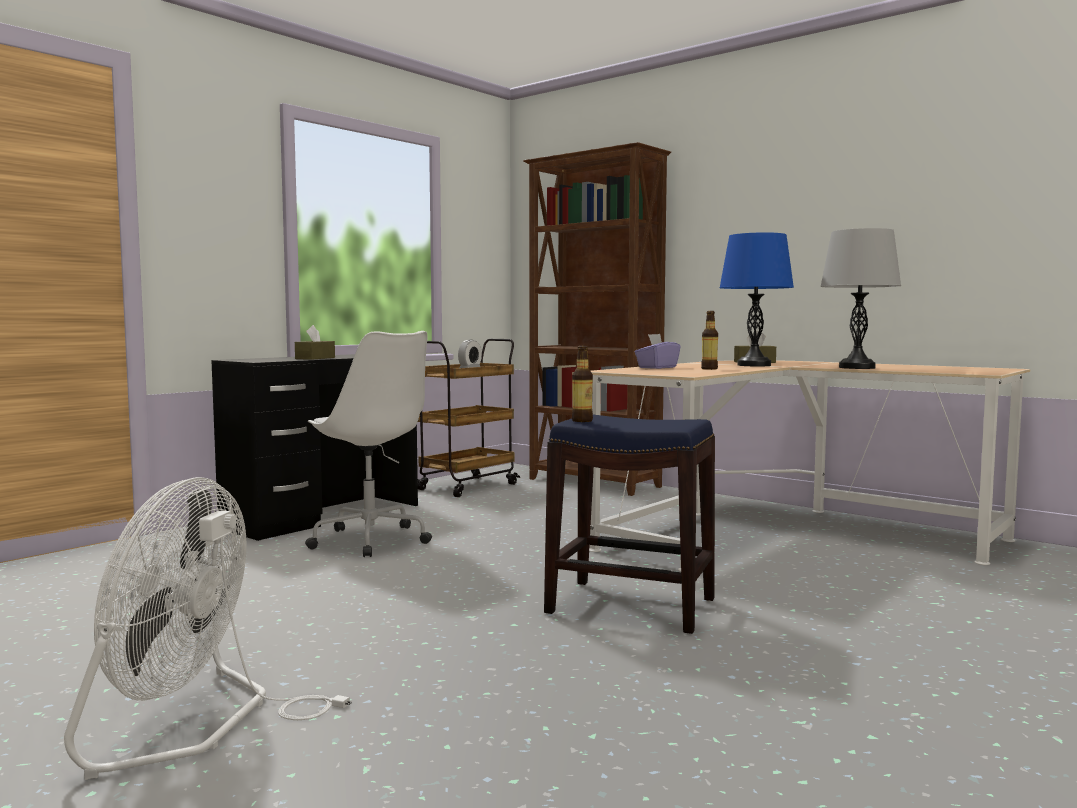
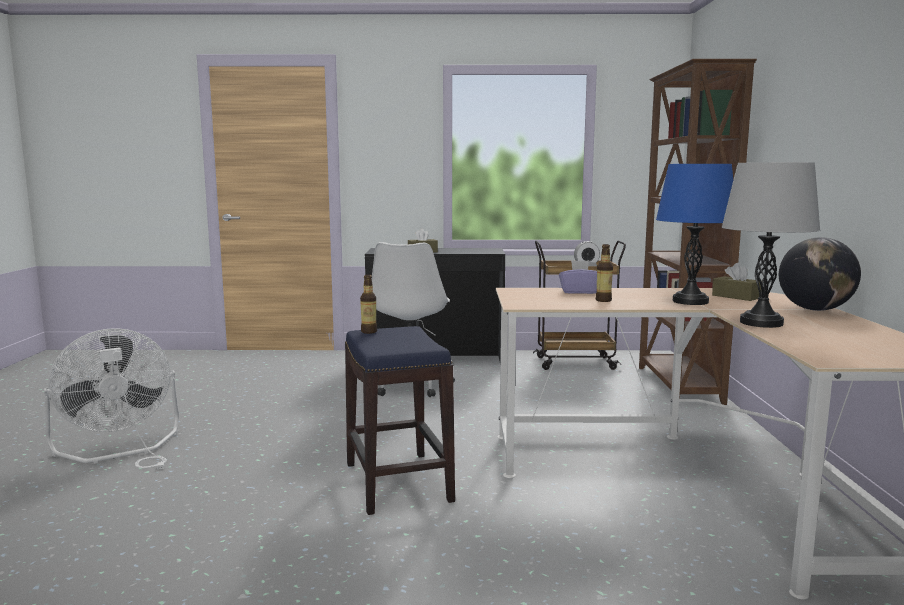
camera: 50 degrees right, 5 degrees up
none -> globe [779,237,861,311]

